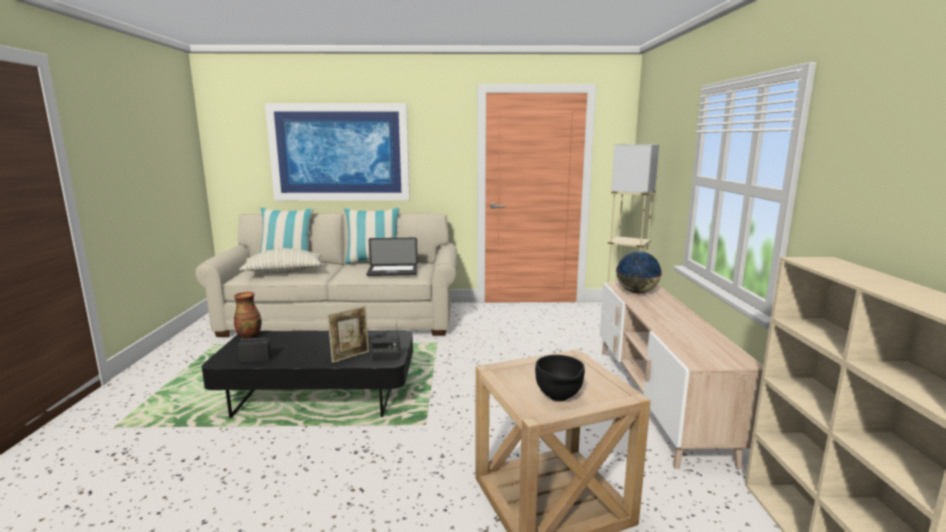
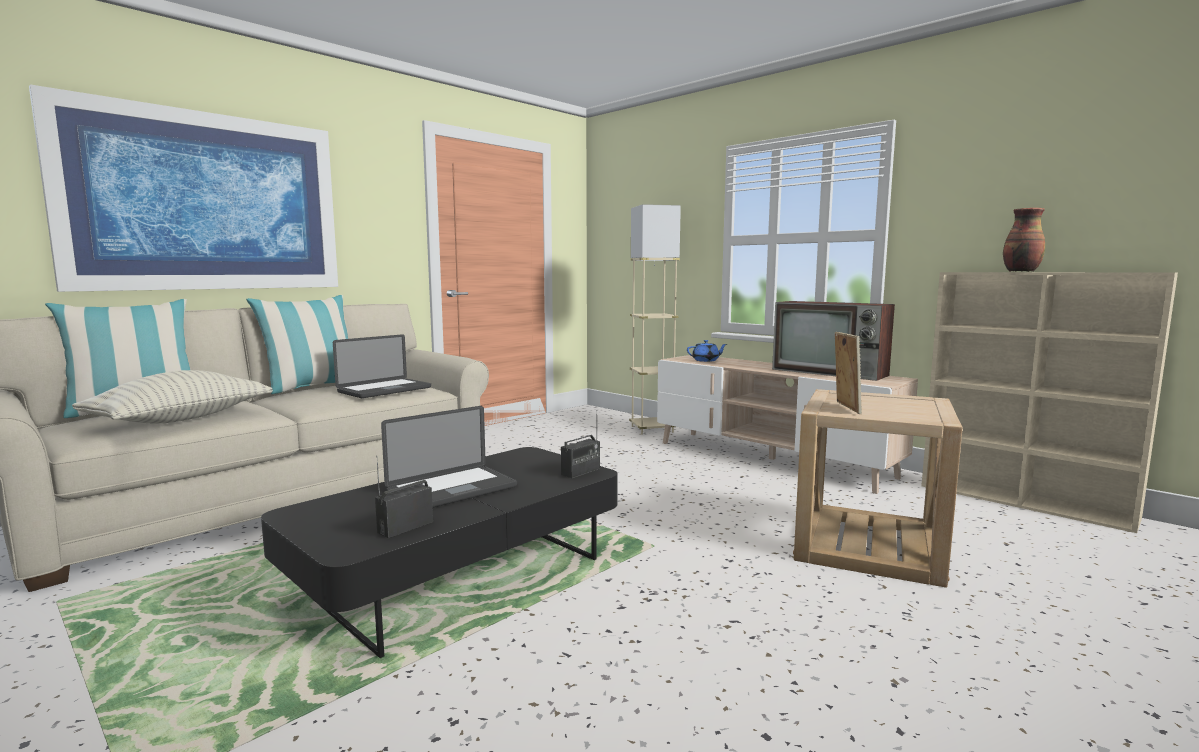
camera: 45 degrees left, 5 degrees down
vase [234,292,262,338] -> vase moved to [1003,208,1045,272]
picture frame [327,306,369,363] -> picture frame moved to [835,332,862,414]
black bowl [535,355,585,402] -> none
globe [616,251,662,294] -> blue teapot [687,340,727,362]
none -> laptop [381,406,517,508]
none -> television [772,301,895,381]

